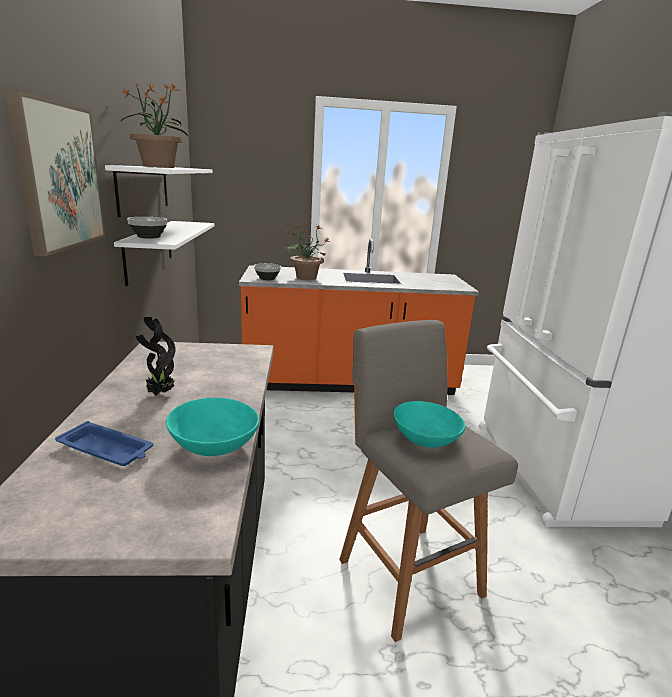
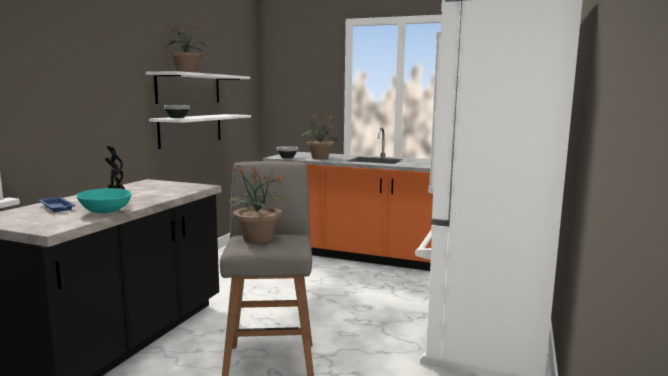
camera: 25 degrees right, 10 degrees down
picture [5,90,105,256] -> none
turquoise bowl [394,401,465,448] -> potted plant [228,165,288,243]

